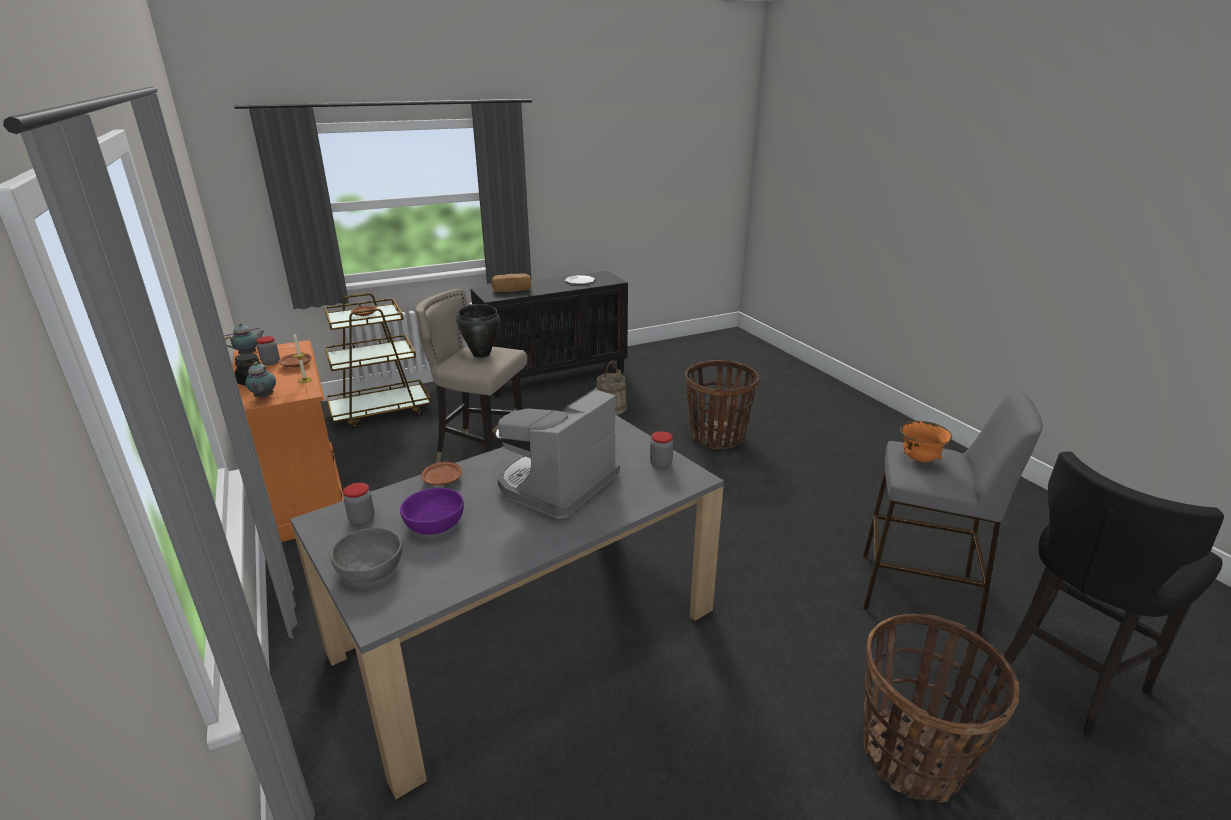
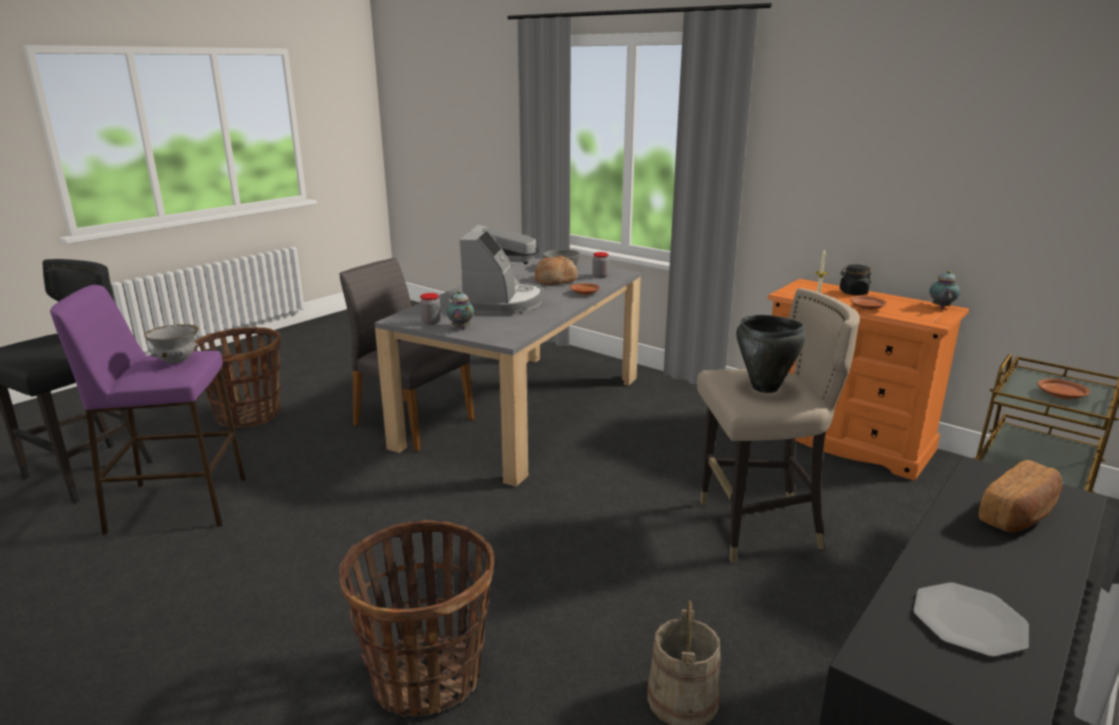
camera: 155 degrees right, 5 degrees down
teapot [245,362,276,399] -> teapot moved to [446,290,474,329]
jar [256,336,280,365] -> none
purple bowl [400,488,464,535] -> bread [534,255,578,285]
grey stool [863,391,1043,634] -> purple stool [50,285,246,534]
orange bowl [900,421,952,462] -> grey bowl [144,324,199,364]
none -> grey chair [340,258,475,452]

